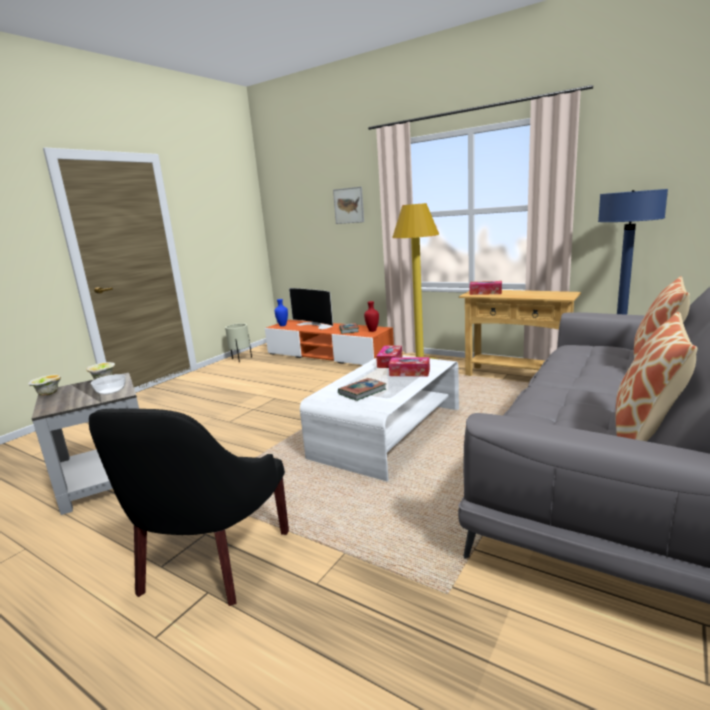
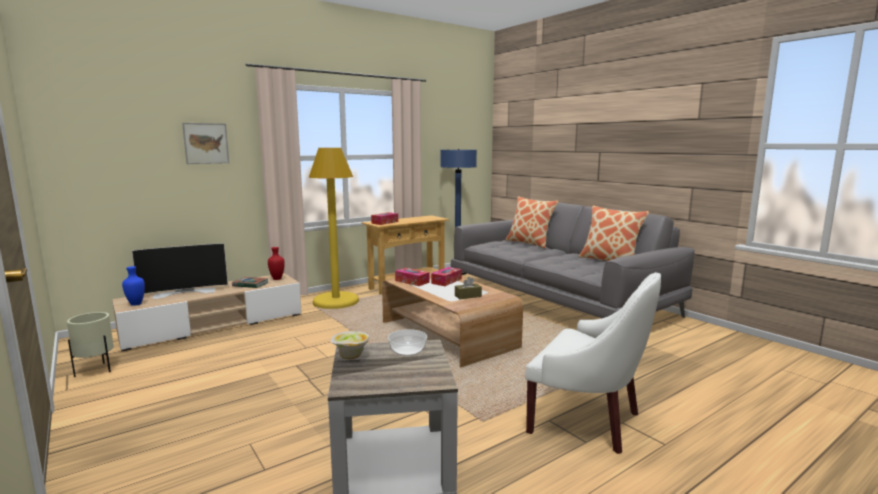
camera: 70 degrees left, 5 degrees down
bowl [28,375,61,396] -> none
black armchair [89,408,289,606] -> white armchair [525,272,661,454]
orange tv stand [265,320,394,365] -> beige tv stand [112,273,301,351]
white coffee table [300,355,459,482] -> brown coffee table [382,270,523,368]
book [338,378,386,401] -> brown tissue box [455,277,482,299]

